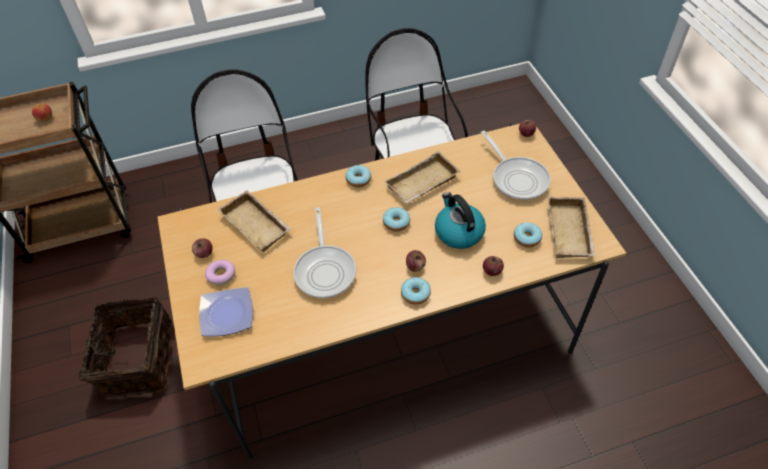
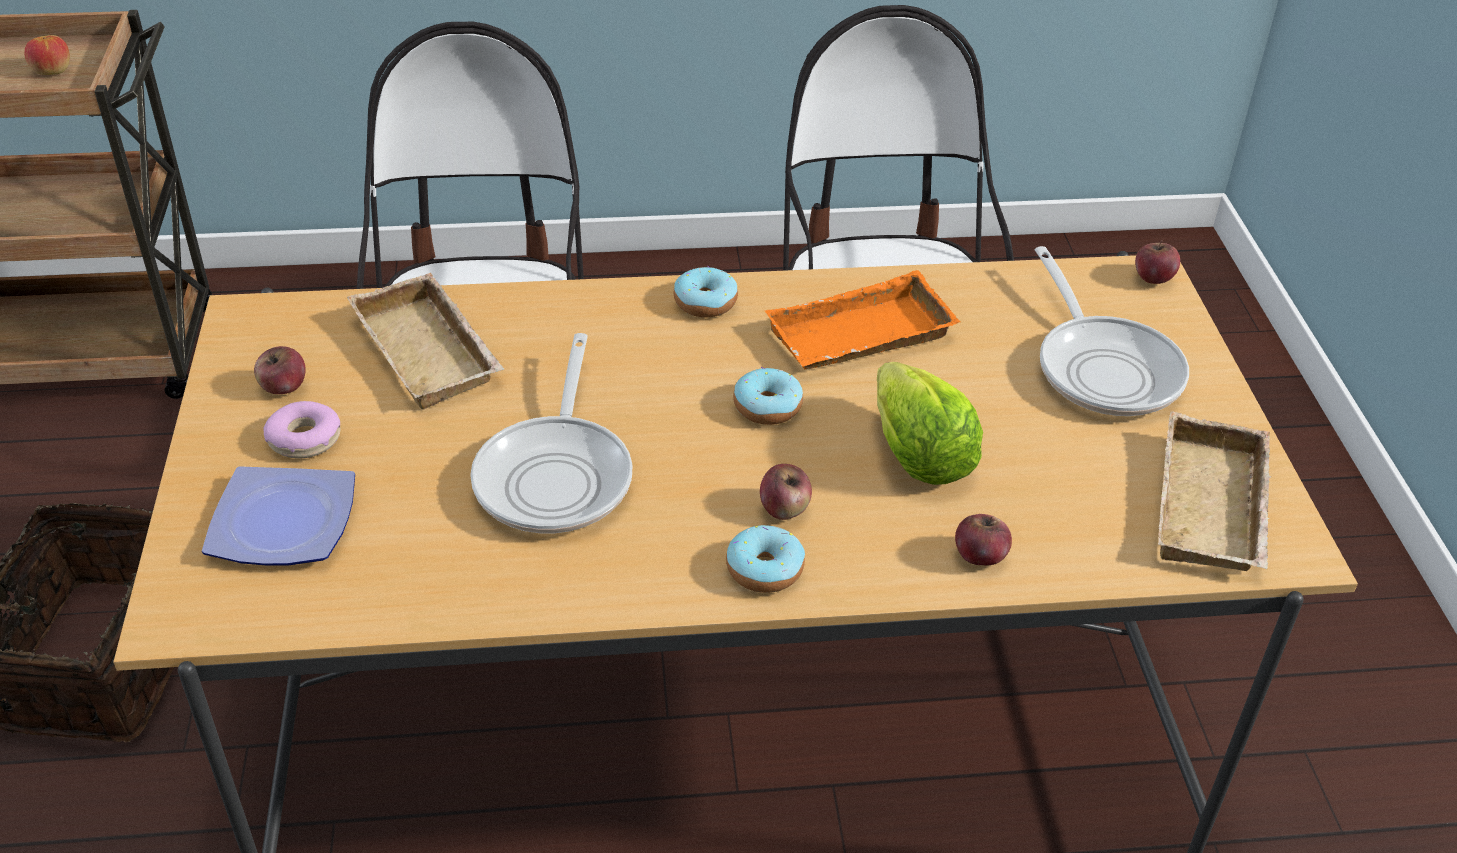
camera: 10 degrees right, 10 degrees down
beige tray [385,151,461,204] -> orange tray [765,270,961,369]
kettle [435,192,486,249] -> lettuce [877,362,983,485]
donut [514,222,542,247] -> none

